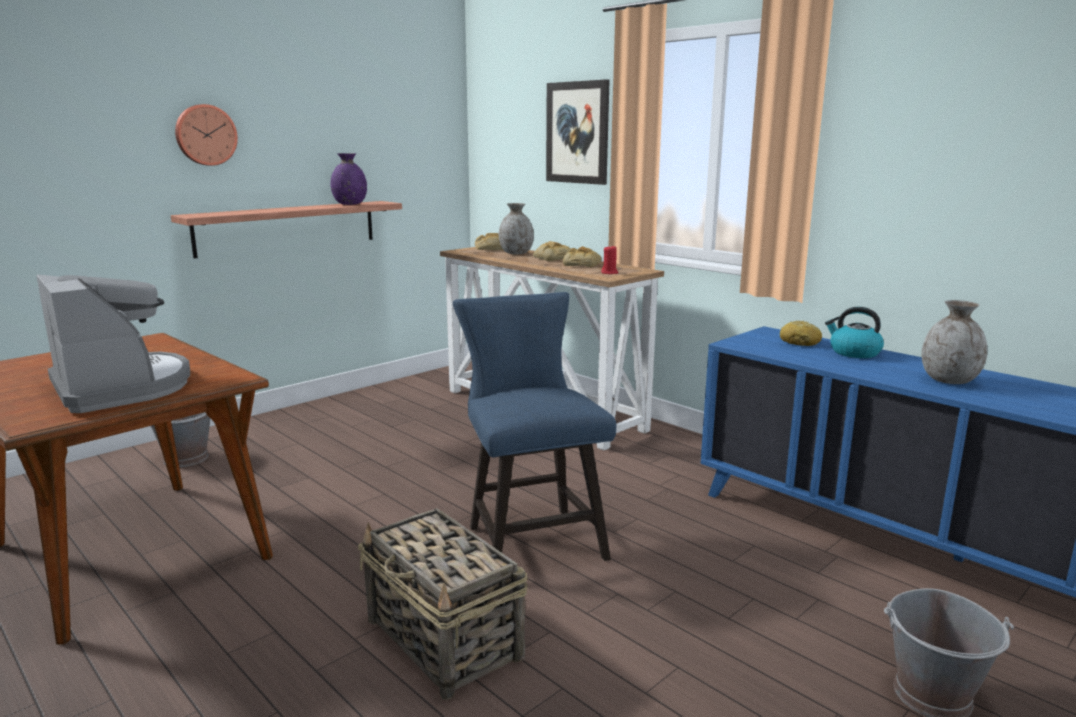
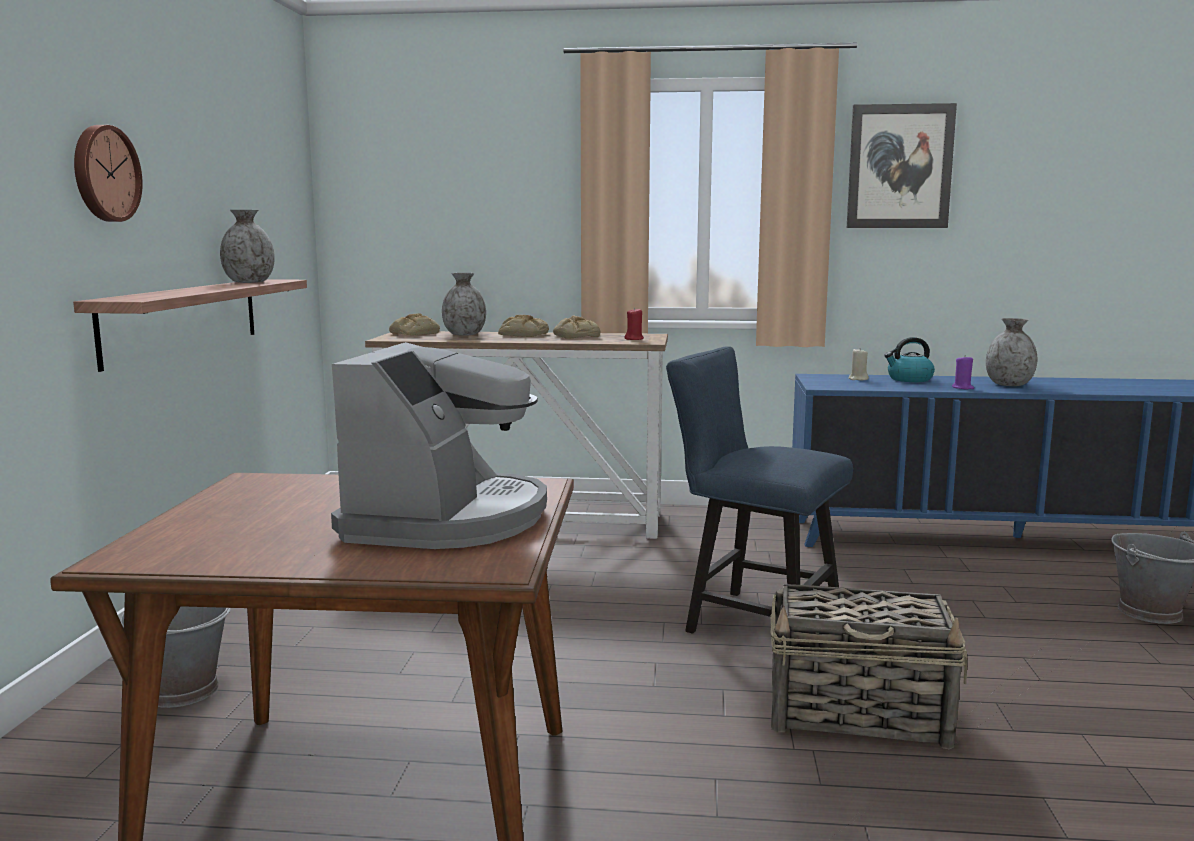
camera: 40 degrees left, 5 degrees down
coffee machine [37,274,190,413] -> coffee machine turned 90 degrees clockwise [331,342,547,549]
purple vase [331,153,367,205] -> grey vase [220,210,275,283]
picture [546,79,610,185] -> picture moved to [847,103,957,228]
bread [780,321,822,346] -> beige candle [848,348,869,380]
none -> purple candle [952,357,974,390]

